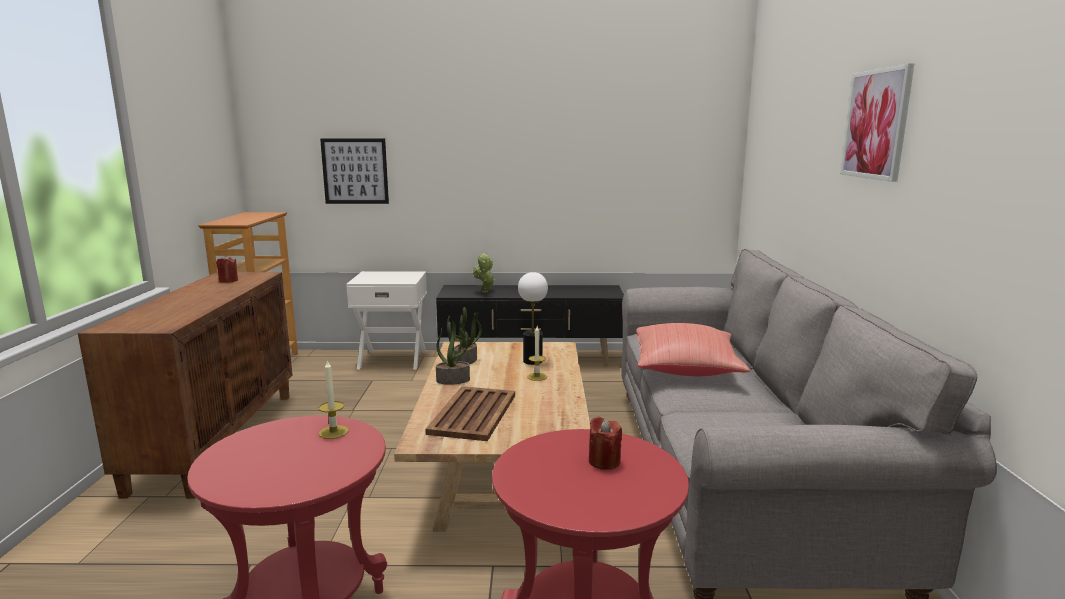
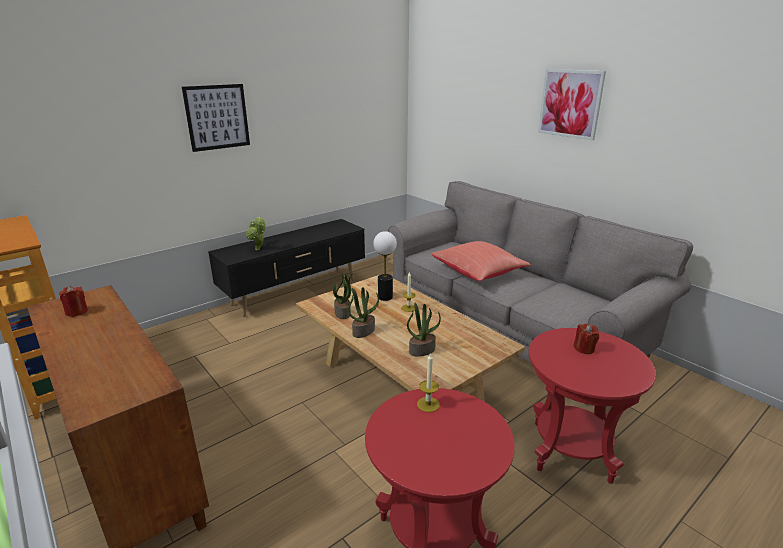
camera: 40 degrees left, 10 degrees up
picture [320,139,389,204] -> picture moved to [182,84,250,152]
white nightstand [346,271,427,370] -> none
brown tray [425,386,515,441] -> potted plant [407,303,441,356]

